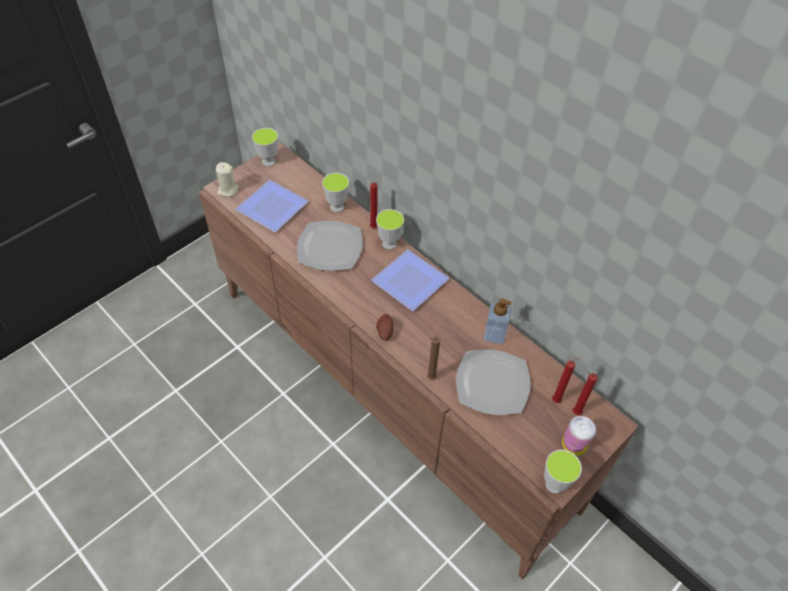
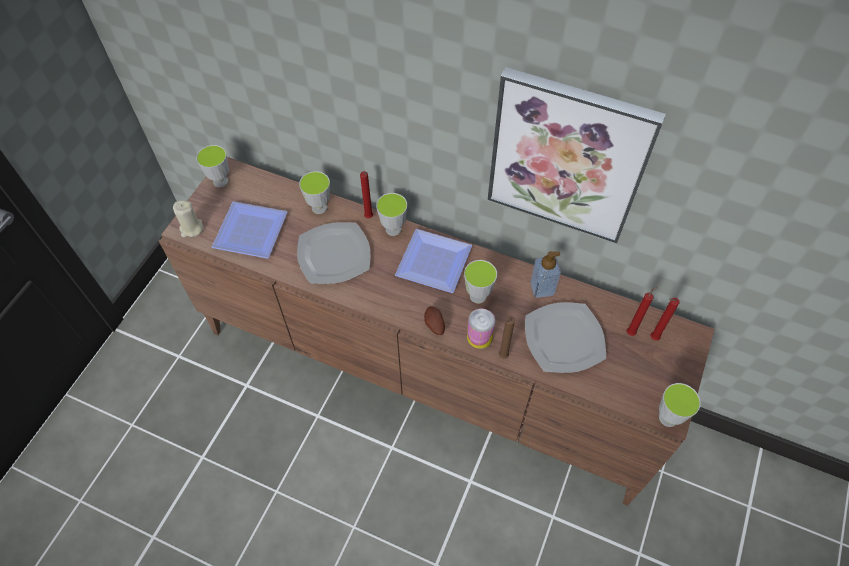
camera: 20 degrees left, 5 degrees up
can [562,416,596,456] -> can moved to [467,309,495,349]
none -> cup [464,260,497,303]
none -> picture [488,67,666,243]

